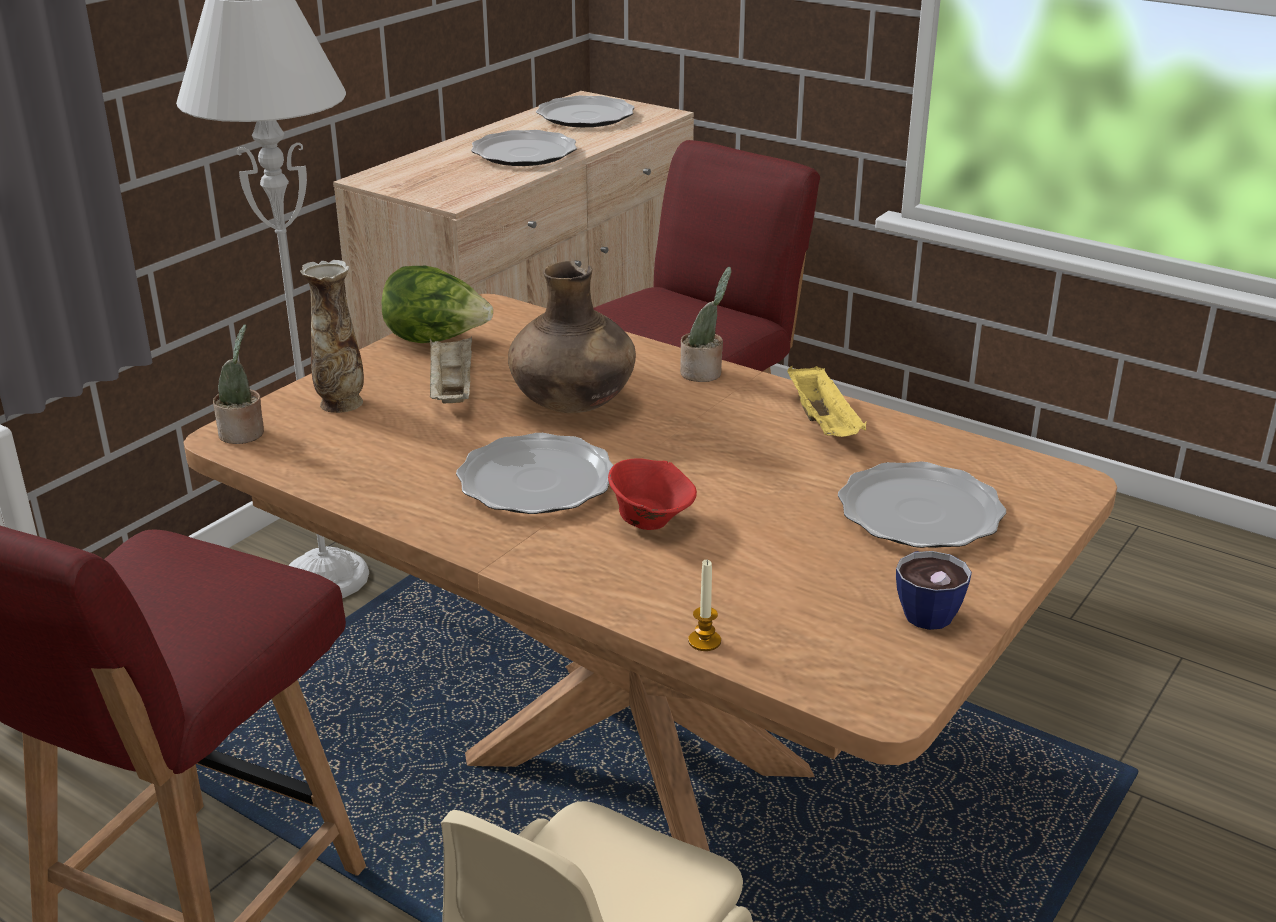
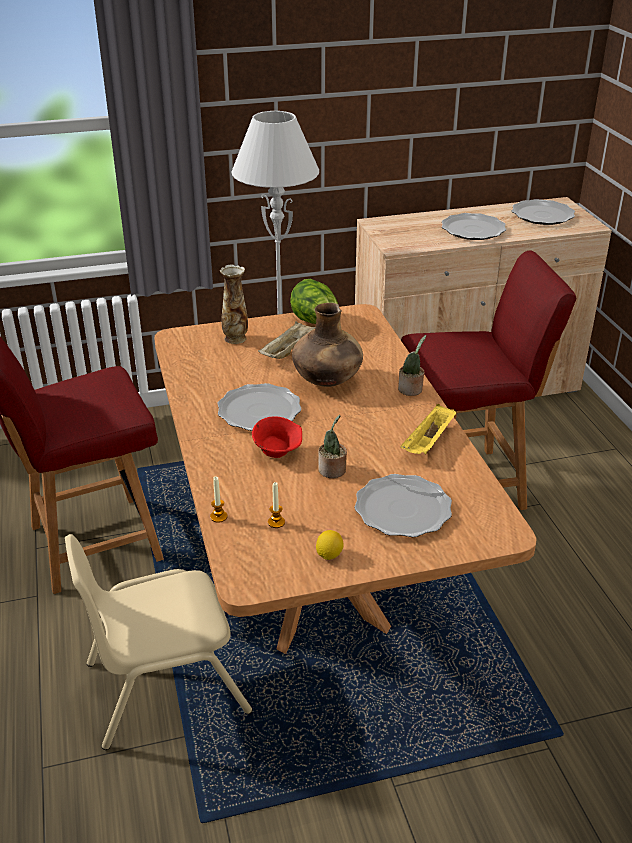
camera: 40 degrees right, 5 degrees up
potted plant [213,324,264,444] -> potted plant moved to [318,415,347,478]
cup [896,551,972,630] -> lemon [316,530,344,560]
none -> candle [268,482,285,528]

